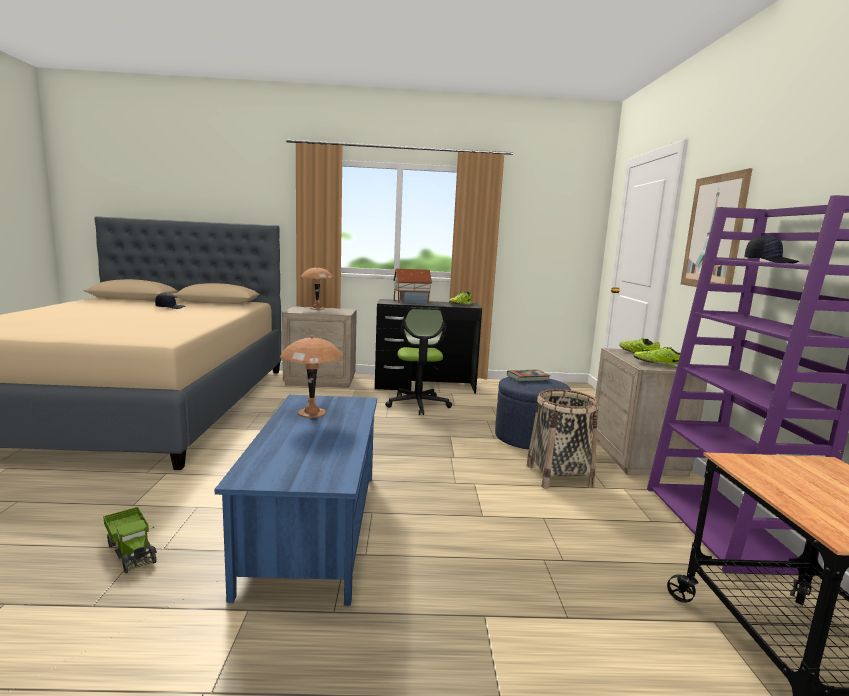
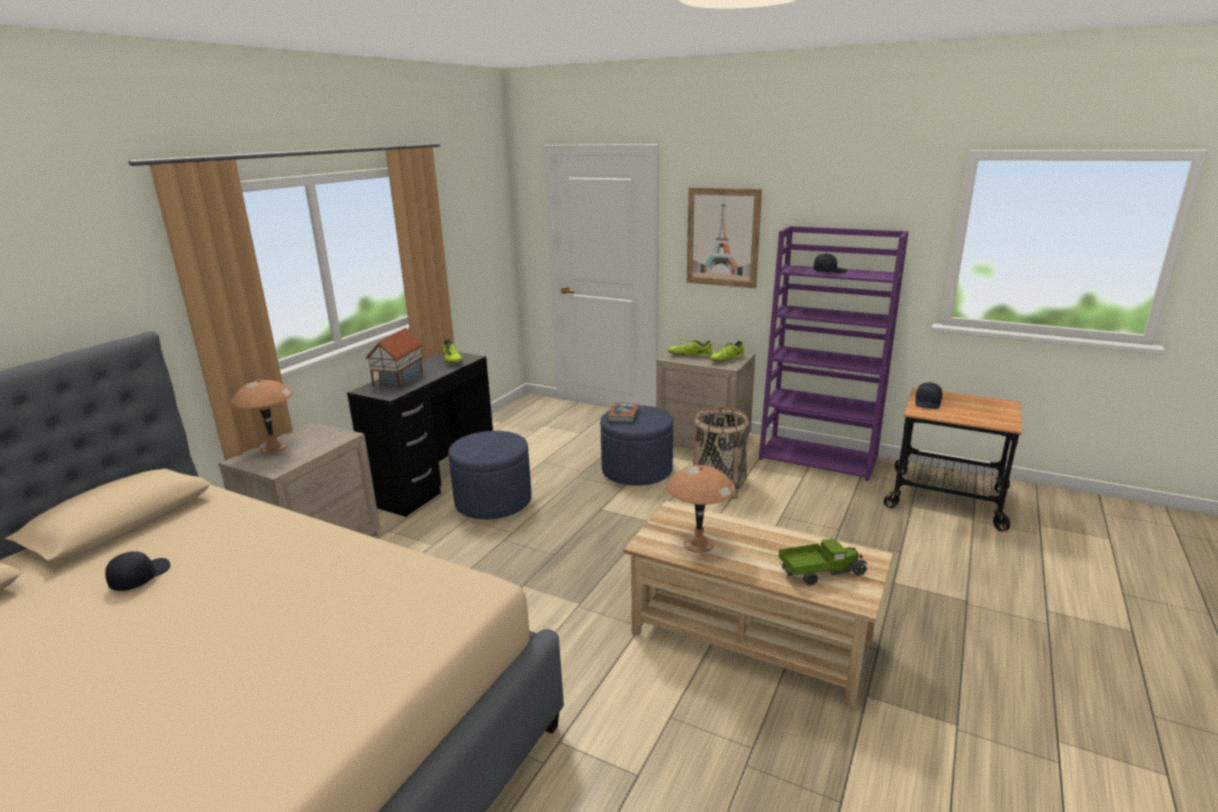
camera: 60 degrees left, 10 degrees up
toy truck [103,507,157,574] -> toy truck moved to [779,538,868,586]
blue coffee table [214,395,377,606] -> beige coffee table [624,500,893,708]
office chair [385,307,452,415] -> blue ottoman [448,431,531,519]
none -> black cap [915,382,942,409]

